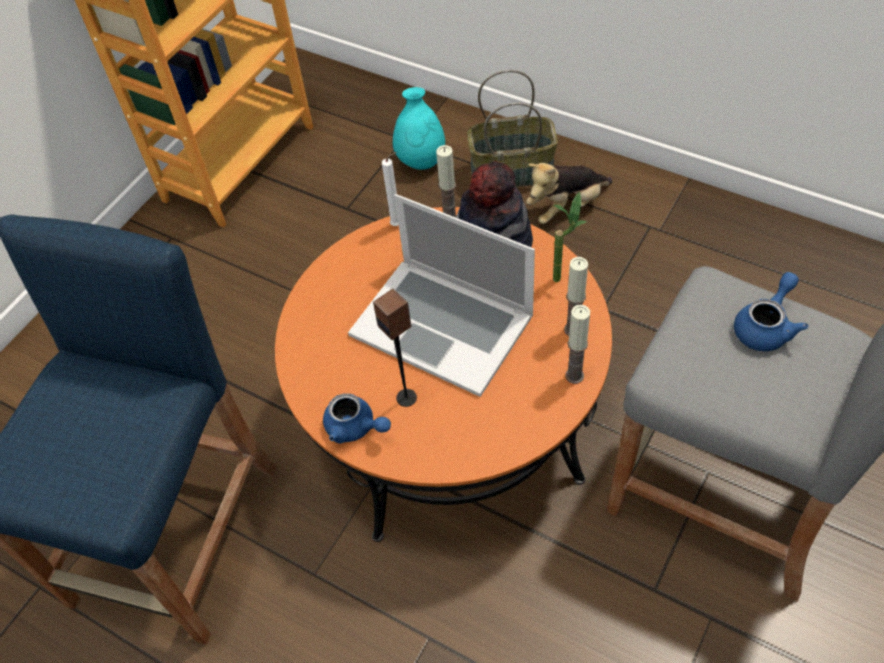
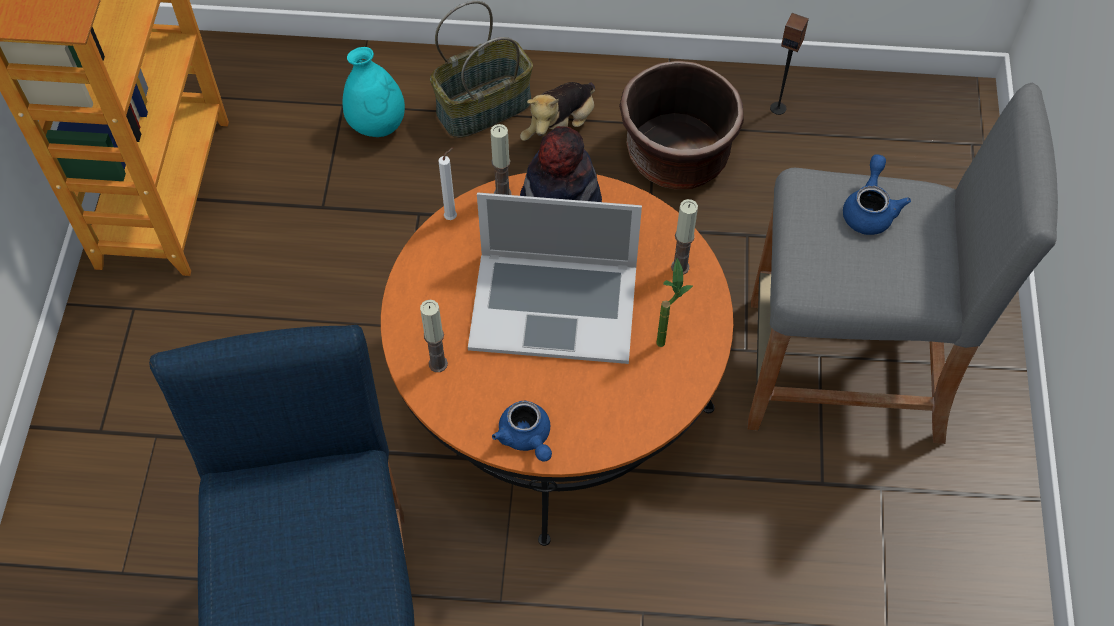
camera: 30 degrees left, 5 degrees up
blue teapot [323,393,391,443] -> blue teapot turned 60 degrees clockwise [492,401,552,462]
speaker [373,288,417,407] -> speaker moved to [770,13,809,115]
potted plant [553,191,587,282] -> potted plant moved to [656,258,693,347]
candle [565,305,590,384] -> candle moved to [420,300,448,372]
none -> brown planter [619,61,744,190]

